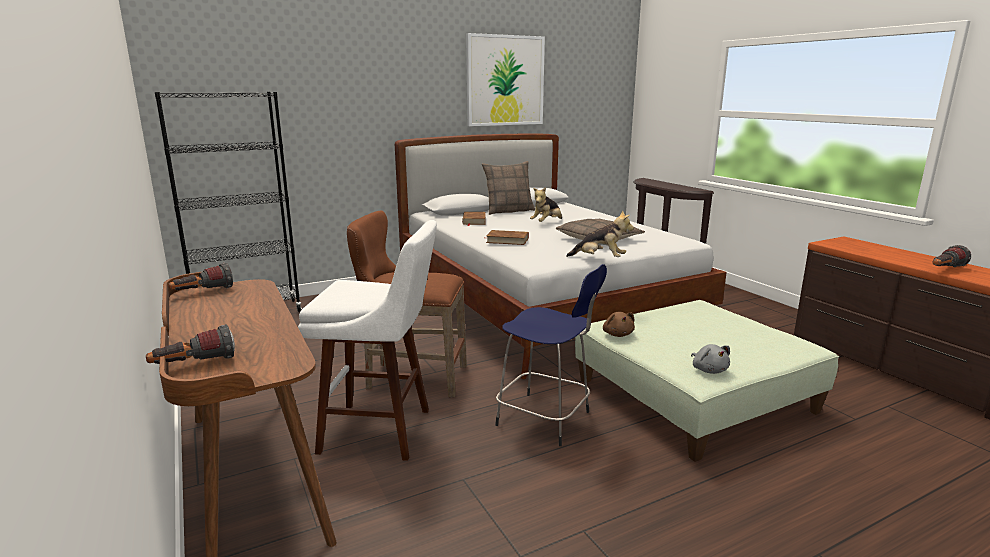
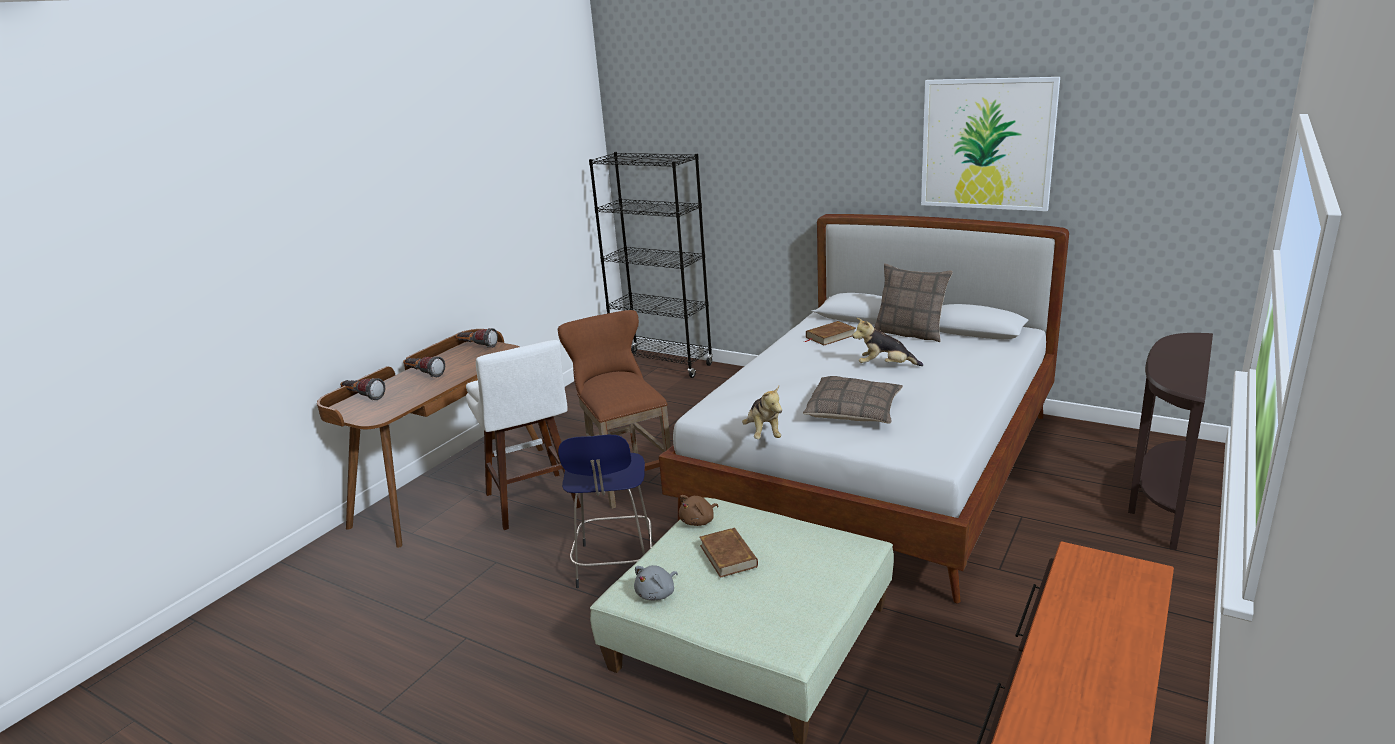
camera: 60 degrees right, 5 degrees up
brown book [486,230,529,245] -> brown book moved to [699,528,758,578]
flashlight [932,245,971,267] -> flashlight moved to [403,356,445,377]

